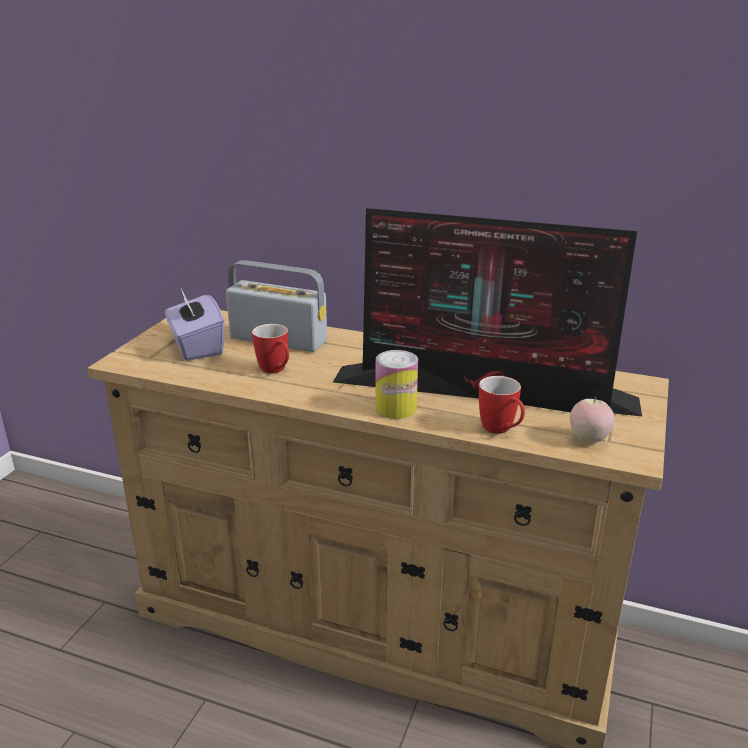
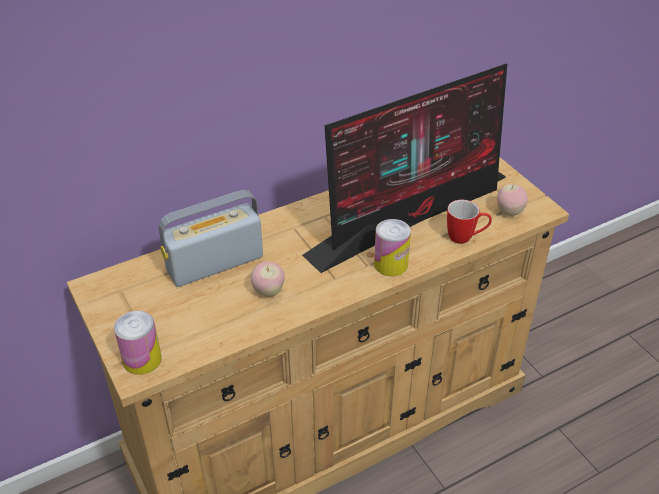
camera: 50 degrees left, 15 degrees up
purple tissue box [165,289,225,361] -> none
mug [252,324,289,374] -> apple [251,261,285,297]
none -> can [114,311,162,375]

